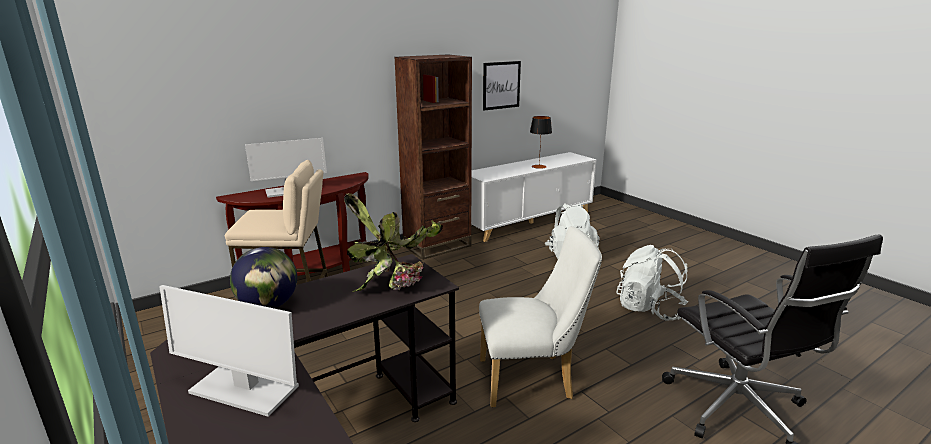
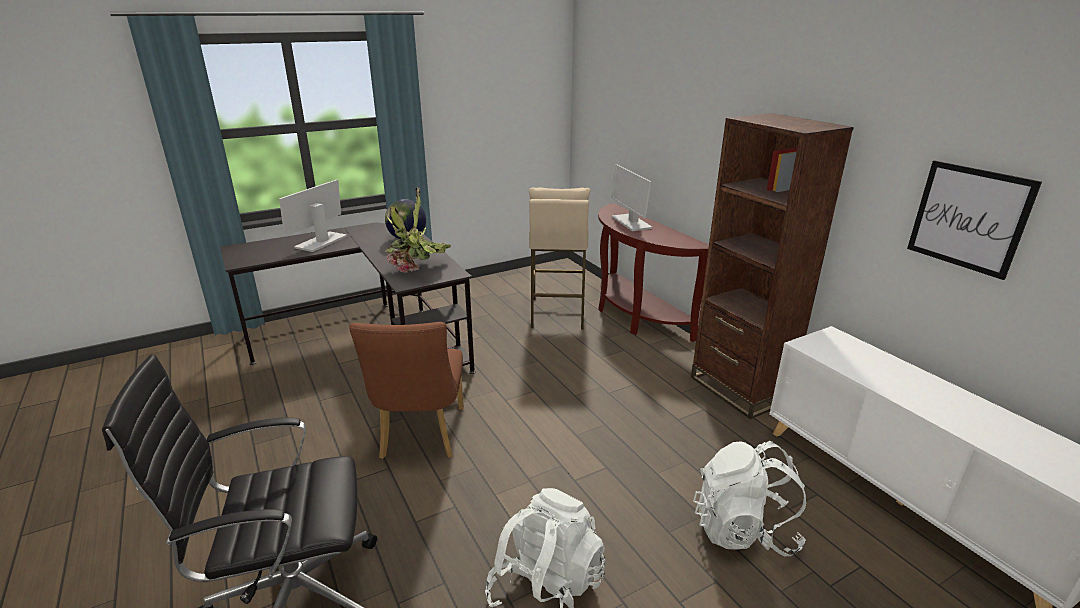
camera: 95 degrees right, 5 degrees up
white chair [479,226,602,407] -> brown chair [349,322,464,459]
table lamp [530,116,552,169] -> none

